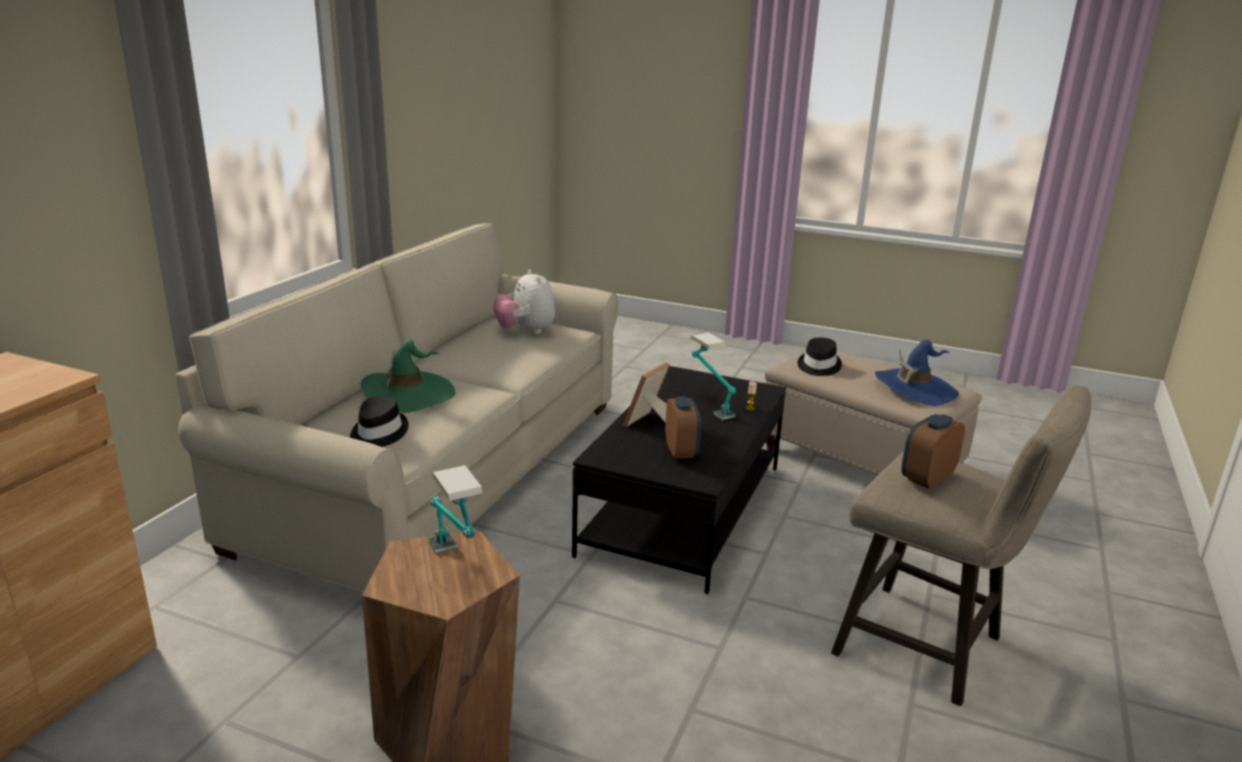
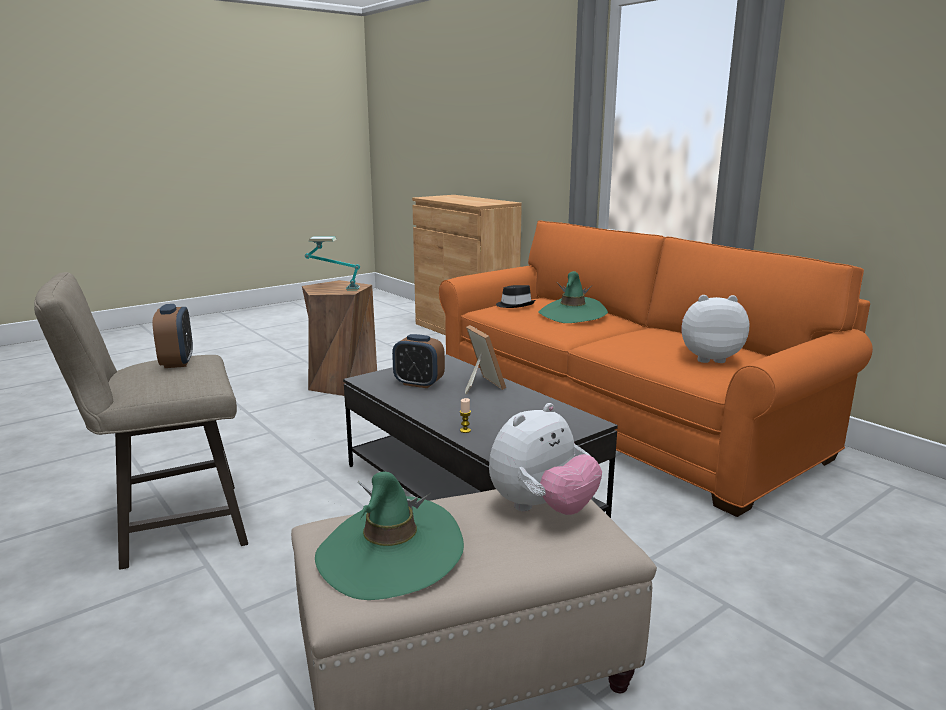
camera: 120 degrees right, 5 degrees down
beige sofa [176,223,619,593] -> orange sofa [439,220,873,517]
table lamp [691,332,736,420] -> none
black hat [798,338,842,376] -> plush toy [489,403,602,515]
blue hat [875,340,959,406] -> green hat [315,472,464,600]

